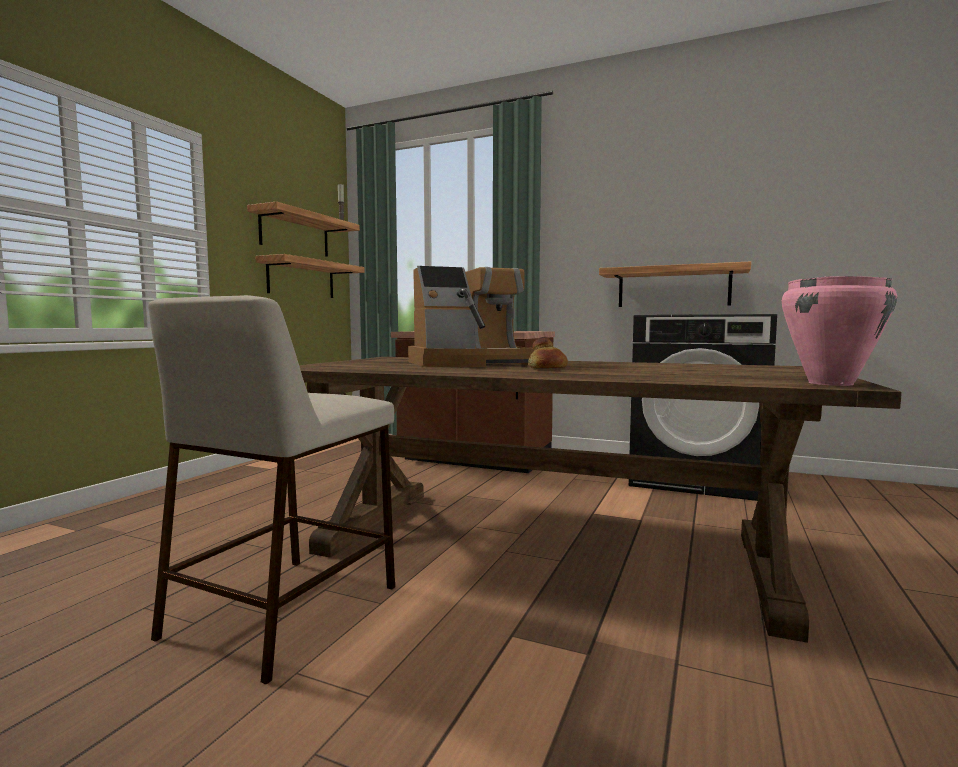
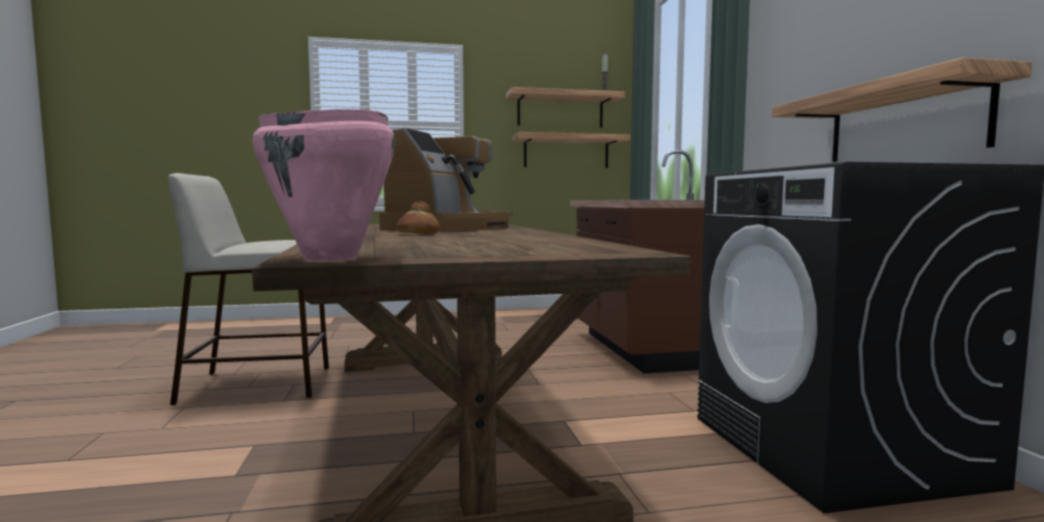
camera: 55 degrees right, 0 degrees up
coffee machine [408,266,534,367] -> coffee machine turned 105 degrees counterclockwise [379,128,513,231]

